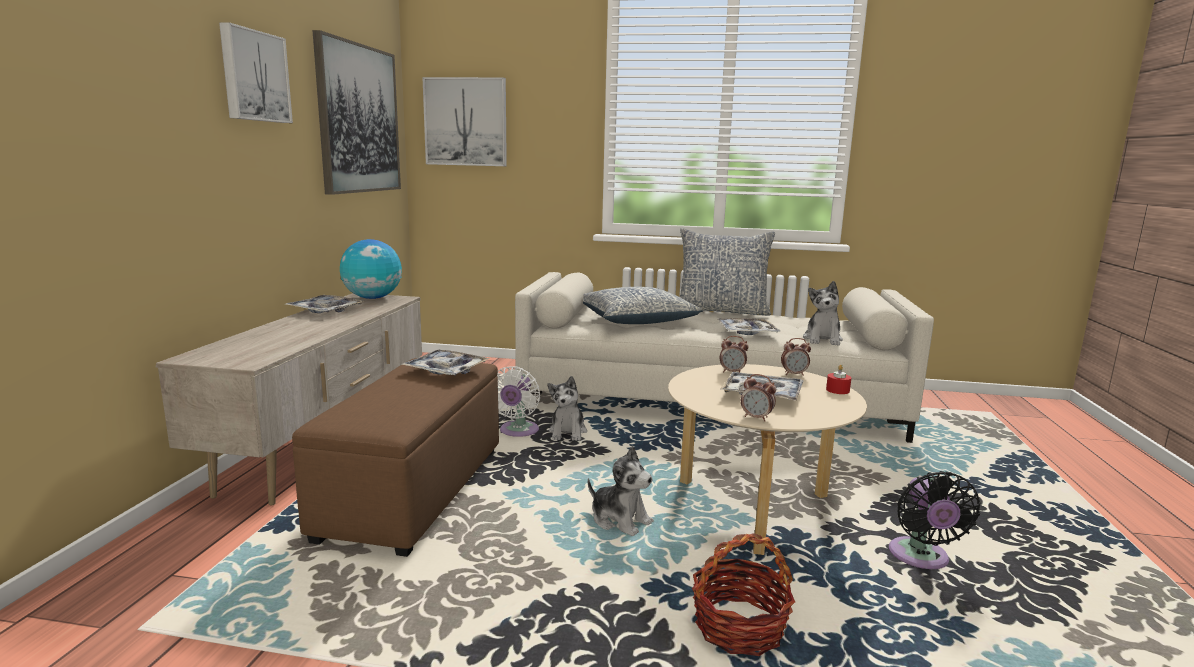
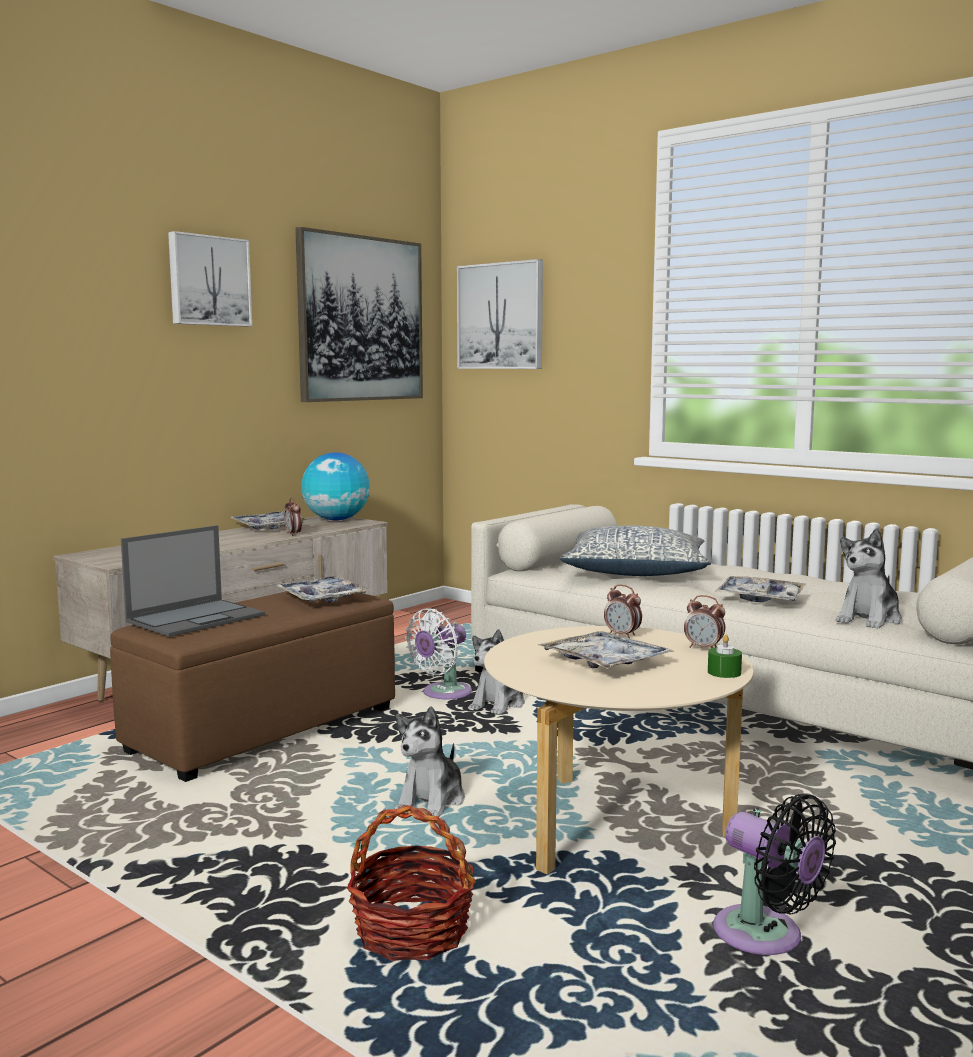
camera: 30 degrees right, 5 degrees down
plush toy [588,446,654,536] -> plush toy turned 45 degrees clockwise [395,706,465,817]
pillow [680,228,775,315] -> none
alarm clock [741,374,776,422] -> alarm clock moved to [284,498,302,536]
red candle [826,365,851,394] -> green candle [708,635,742,678]
black fan [889,471,980,569] -> black fan turned 75 degrees counterclockwise [713,794,836,955]
none -> laptop [121,525,265,637]

